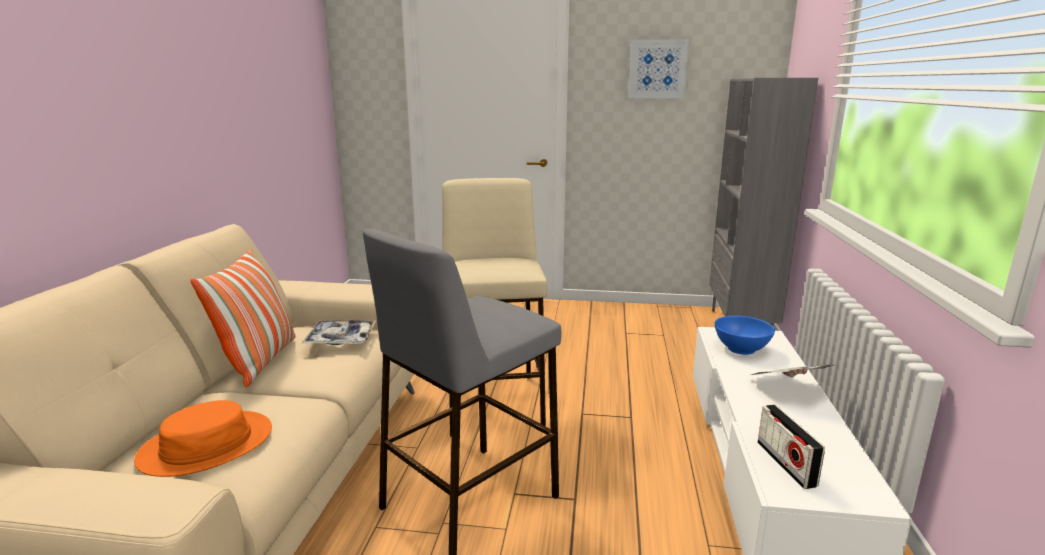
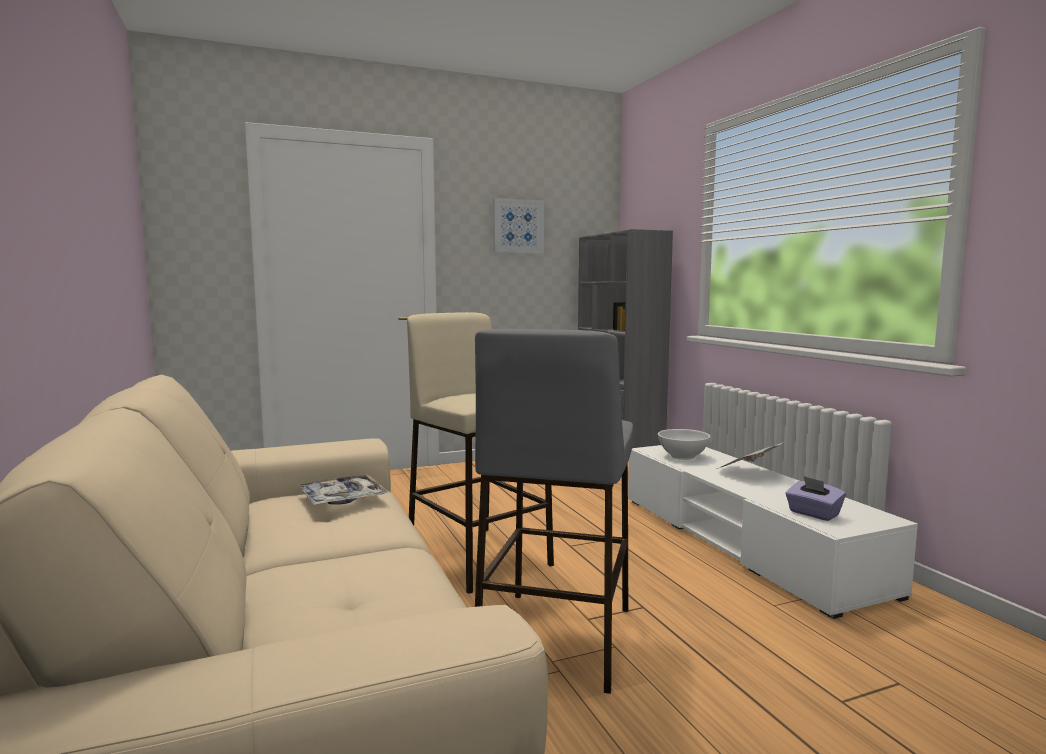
camera: 30 degrees left, 10 degrees down
orange hat [134,400,272,477] -> none
pillow [190,249,295,387] -> none
blue bowl [715,316,775,355] -> white bowl [658,429,710,460]
radio [758,405,825,489] -> purple tissue box [785,476,846,521]

